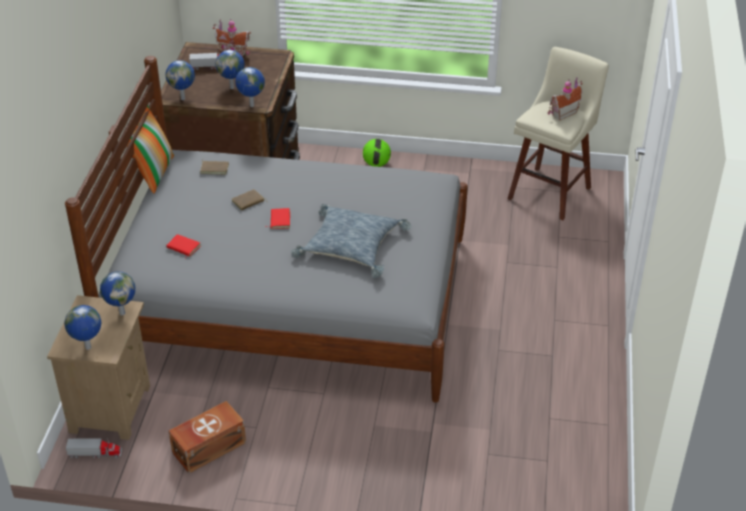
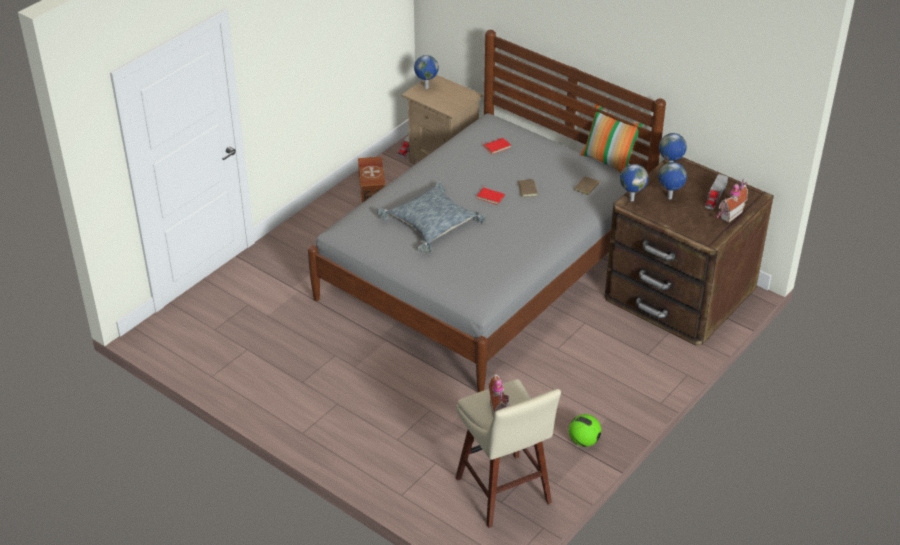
camera: 120 degrees right, 0 degrees up
globe [100,271,135,315] -> none
football [363,139,391,167] -> football moved to [569,414,601,447]

